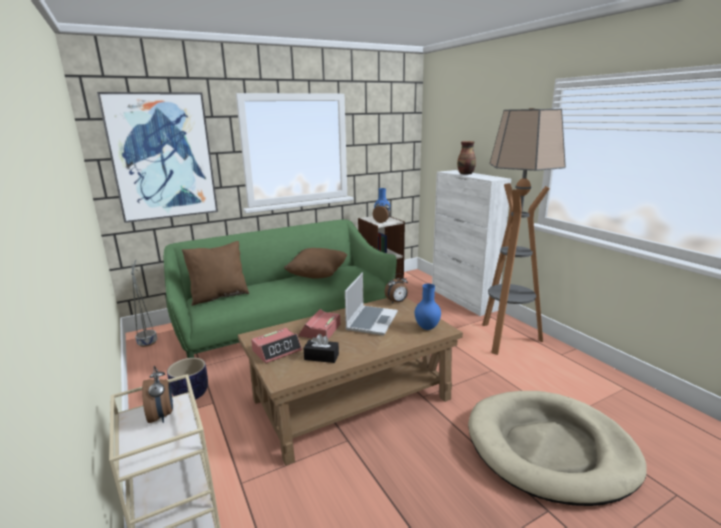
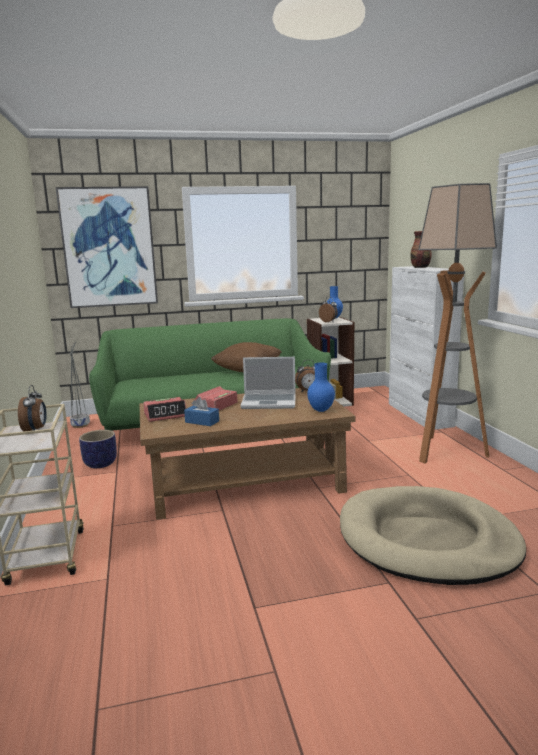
camera: 15 degrees right, 5 degrees down
brown pillow [182,241,249,306] -> none
black tissue box [303,334,339,363] -> blue tissue box [184,397,219,426]
laptop [345,272,398,335] -> laptop turned 60 degrees clockwise [240,357,296,409]

